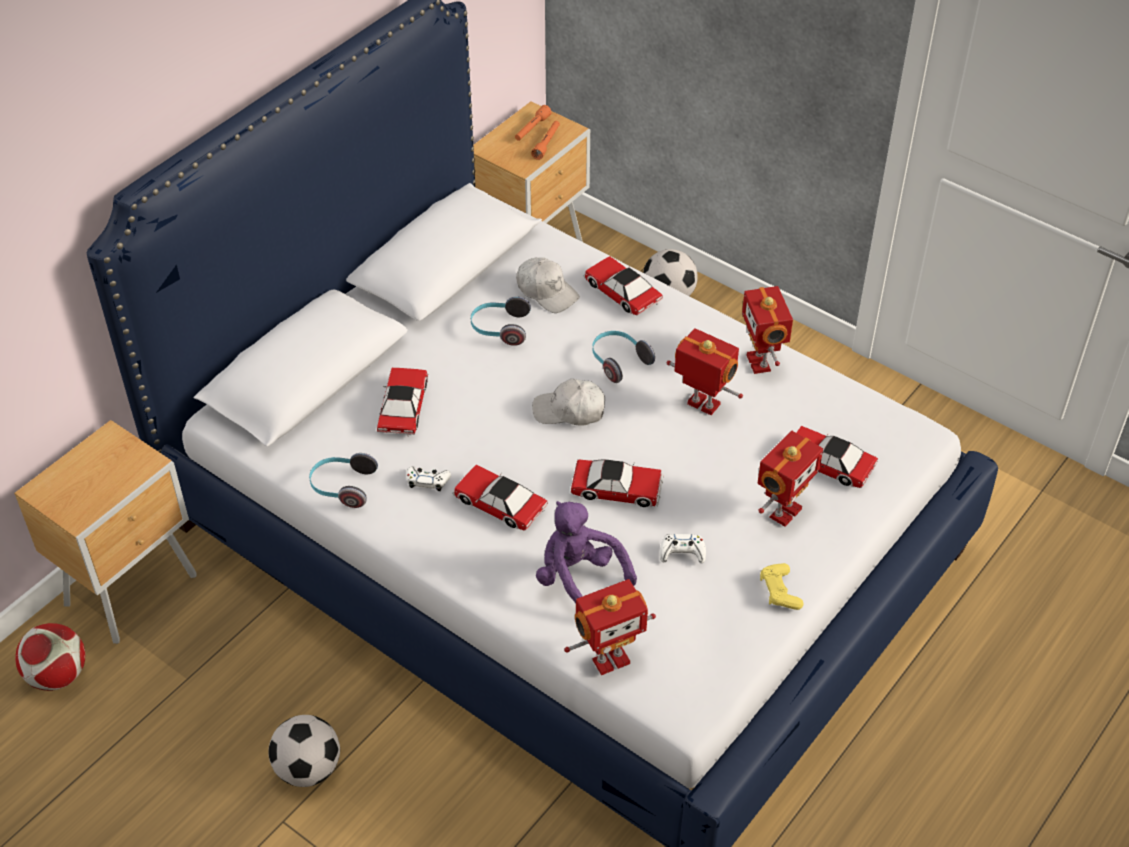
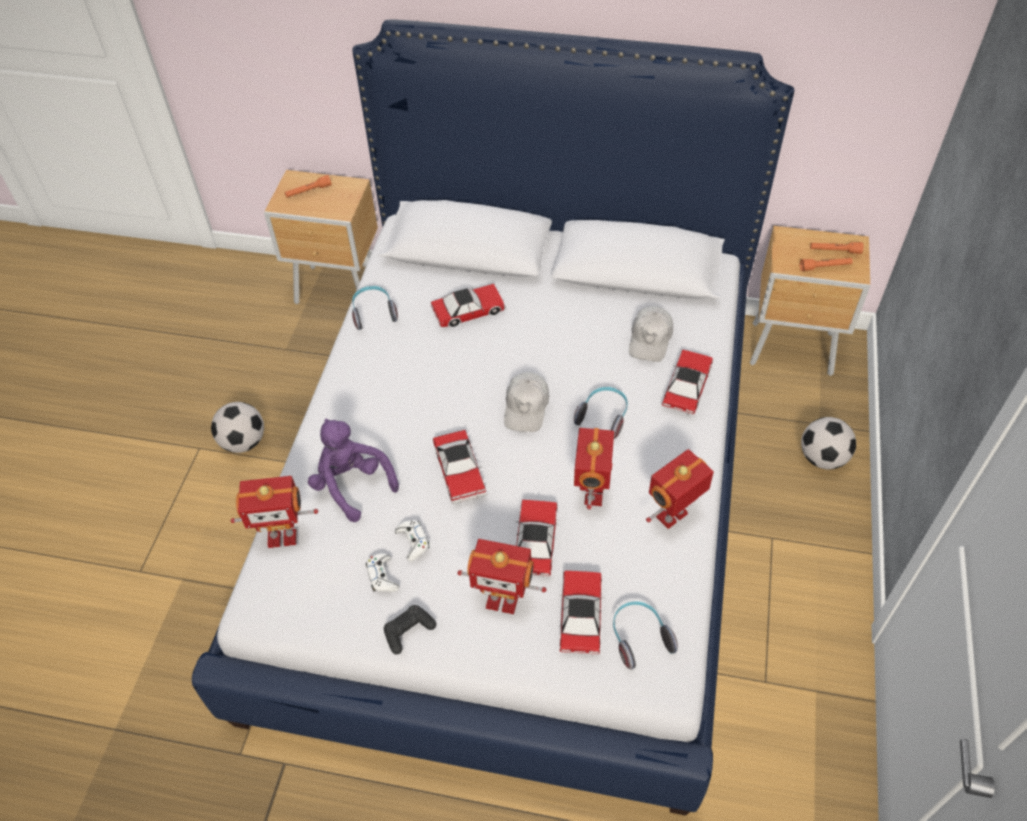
camera: 65 degrees right, 5 degrees up
football [15,623,85,691] -> none
white game controller [406,466,451,491] -> white game controller moved to [366,553,399,592]
toy car [452,465,548,531] -> toy car moved to [516,500,558,578]
headphones [471,296,531,346] -> headphones moved to [613,601,678,669]
white cap [532,378,605,425] -> white cap turned 150 degrees counterclockwise [504,372,549,432]
purple plush toy [536,501,637,604] -> purple plush toy turned 60 degrees counterclockwise [308,419,399,522]
toy robot [564,579,656,675] -> toy robot turned 45 degrees counterclockwise [231,476,318,548]
yellow game controller [760,563,804,610] -> black game controller [384,605,436,654]
none -> orange flashlight [285,175,332,198]

